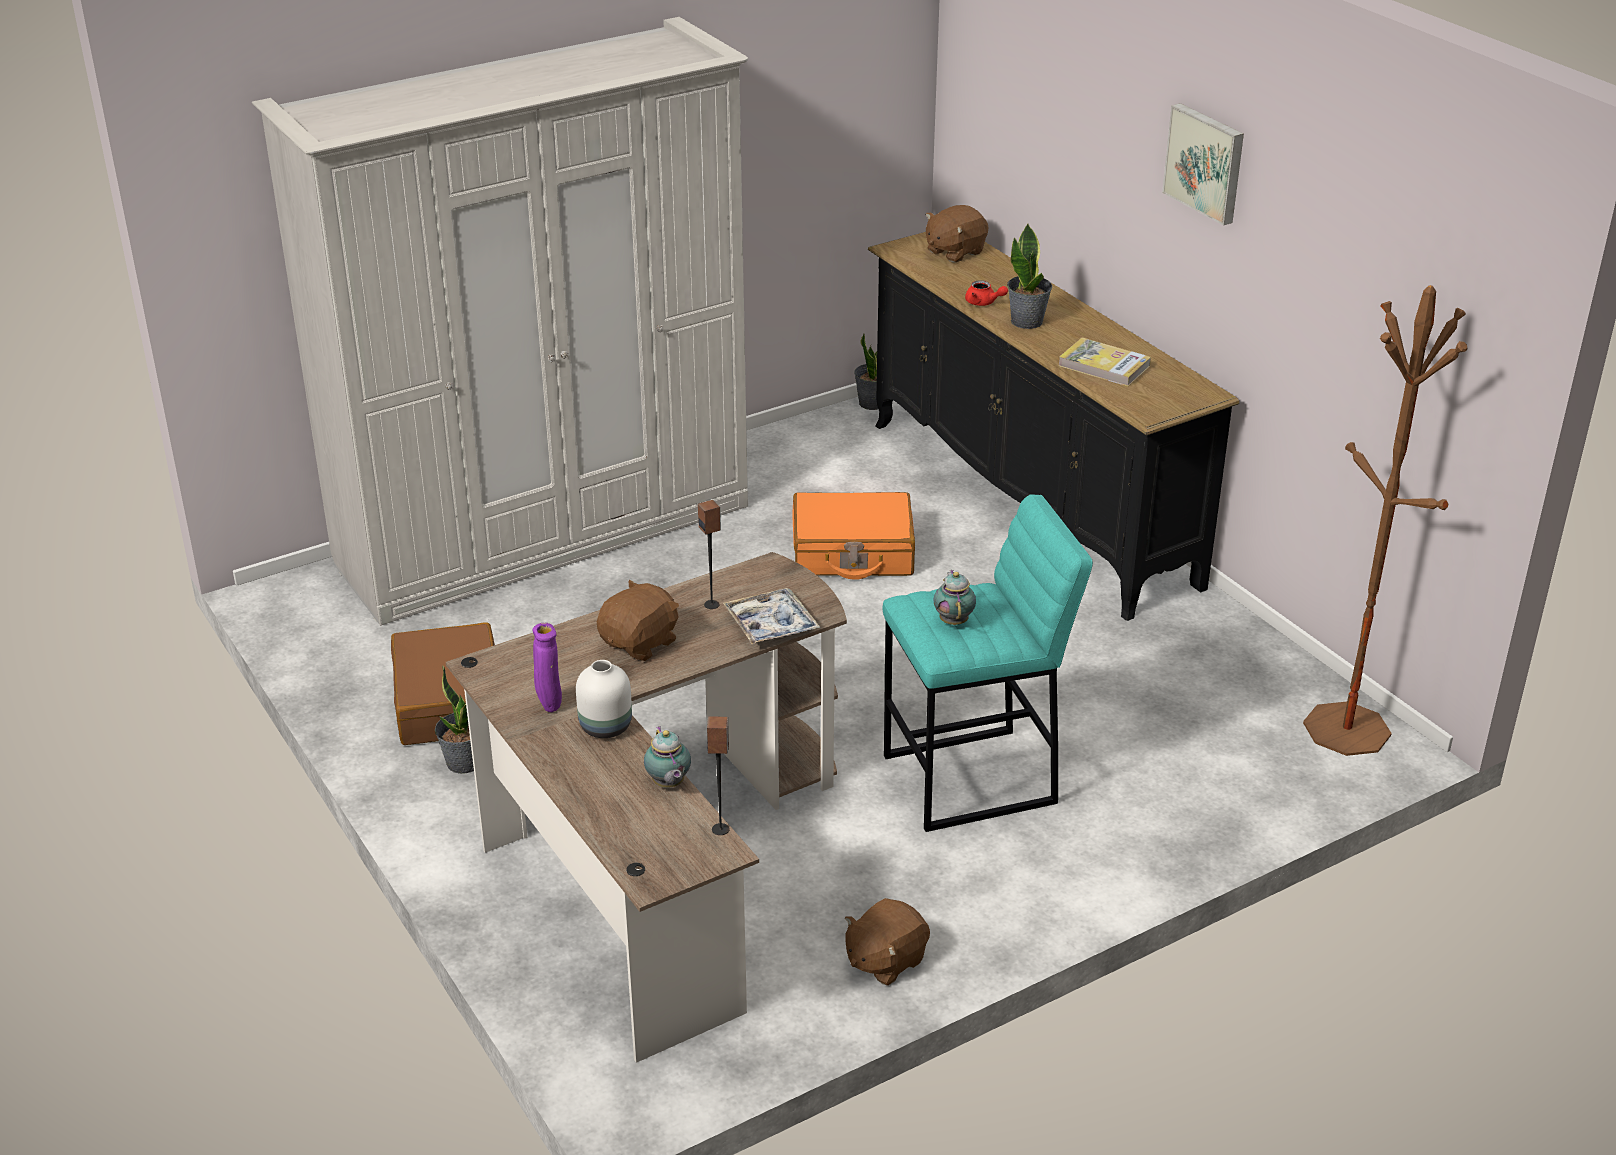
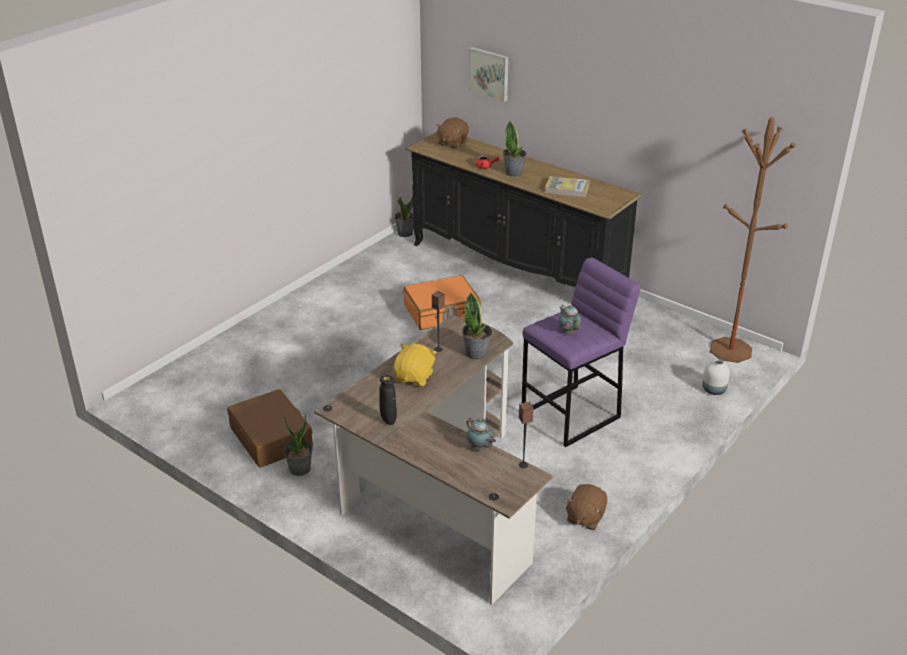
camera: 20 degrees left, 0 degrees up
white wardrobe [252,17,748,625] -> none
purple vase [533,623,562,712] -> black vase [379,375,397,425]
white vase [576,660,632,738] -> white vase moved to [703,359,730,395]
brown plush toy [597,580,679,661] -> yellow plush toy [393,344,437,387]
tray [723,588,820,645] -> potted plant [462,292,492,360]
turquoise stool [882,494,1093,832] -> purple stool [522,258,641,447]
picture [1162,103,1244,225] -> picture moved to [468,47,509,102]

